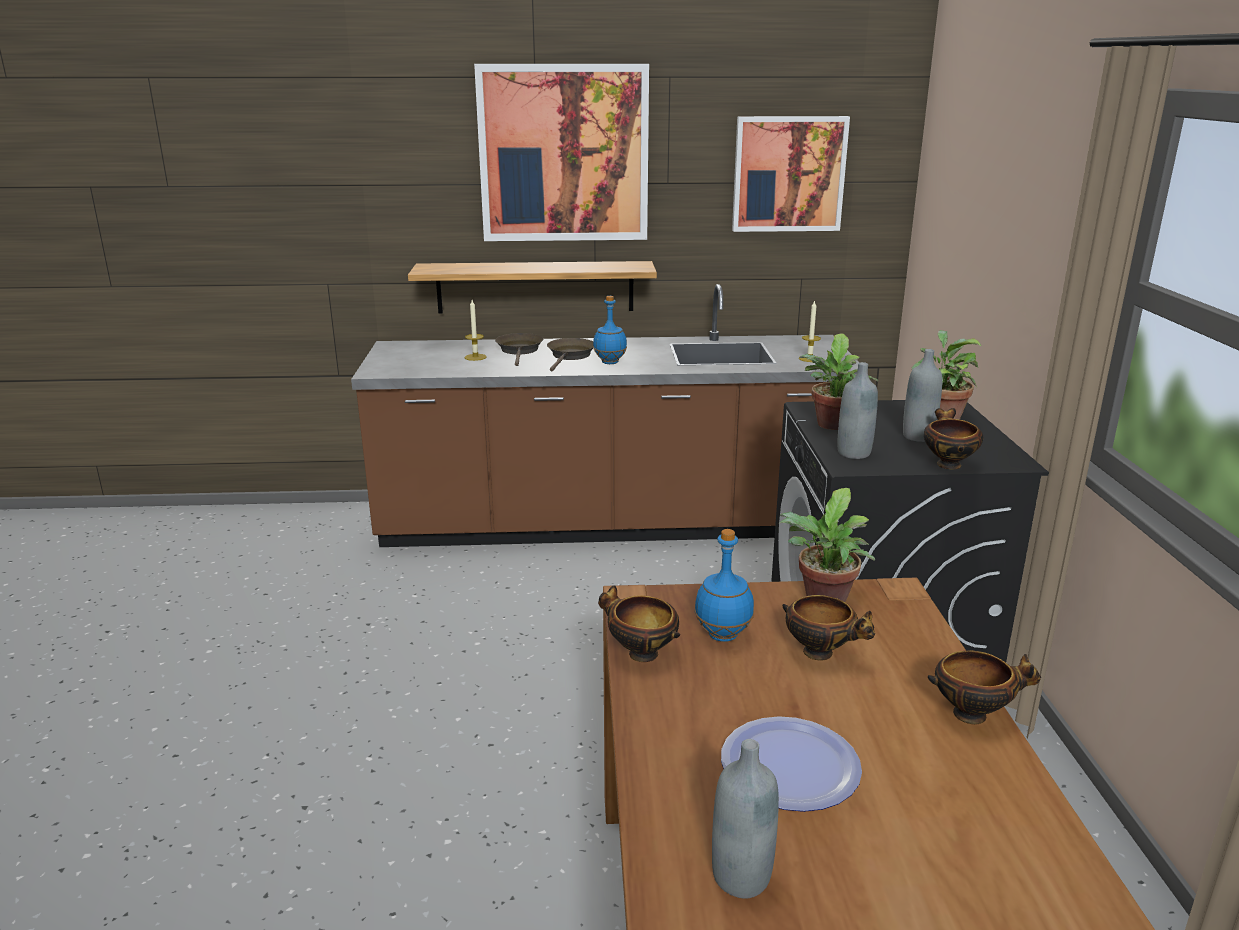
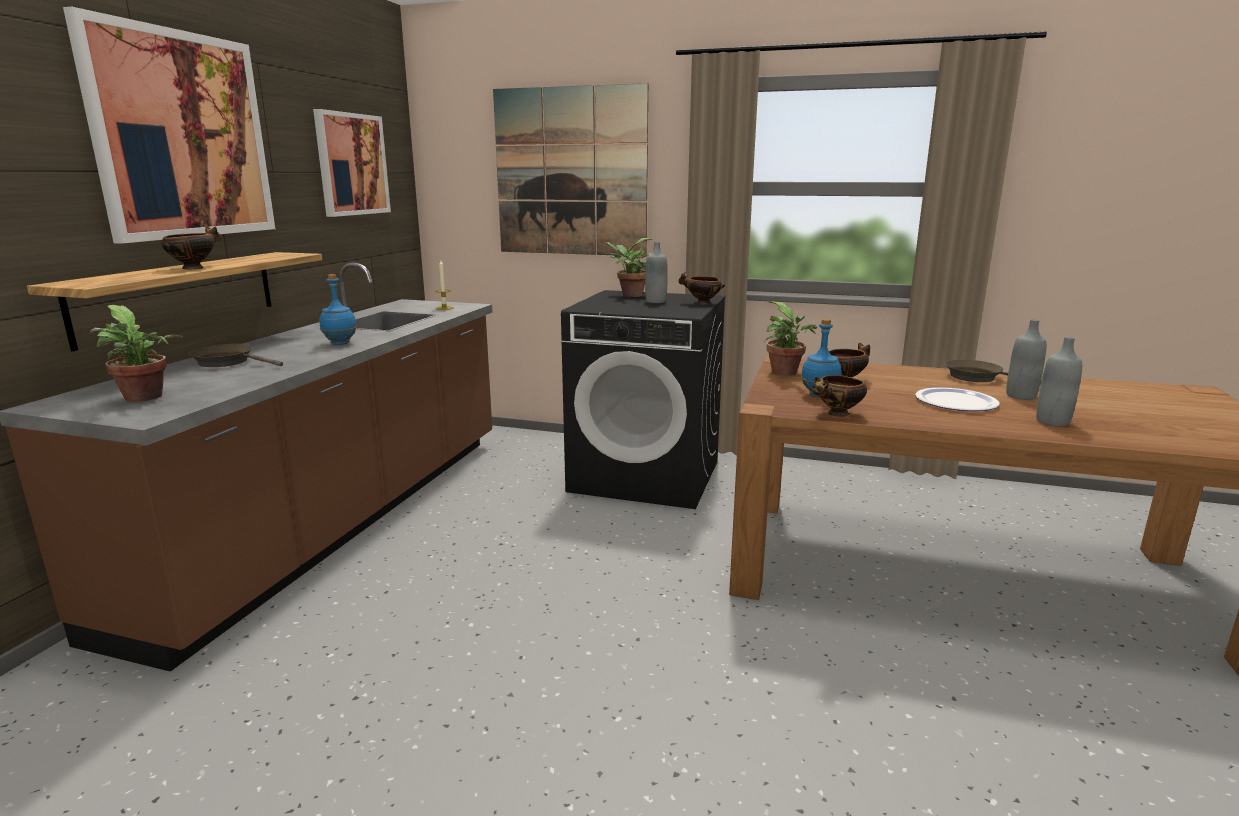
camera: 70 degrees left, 5 degrees down
candle [465,300,487,361] -> none
brown frying pan [547,338,593,372] -> brown frying pan moved to [945,360,1042,385]
potted plant [800,333,878,430] -> potted plant moved to [90,305,183,402]
grey bottle [838,362,878,459] -> grey bottle moved to [1006,319,1046,400]
bowl [928,651,1041,724] -> bowl moved to [161,227,221,270]
none -> picture [493,83,648,256]

